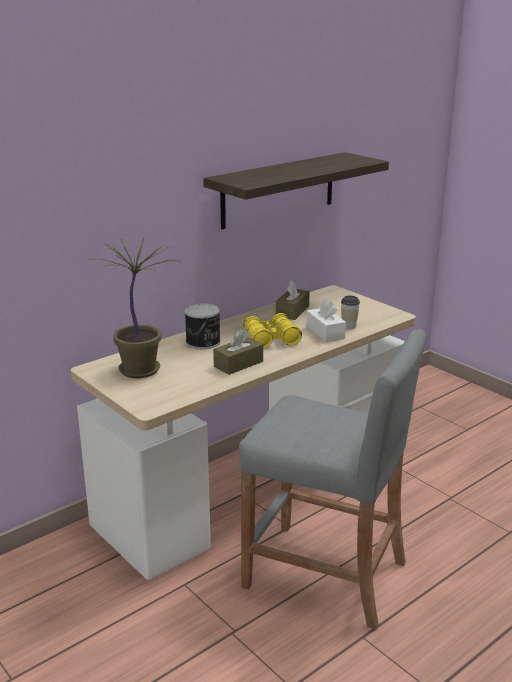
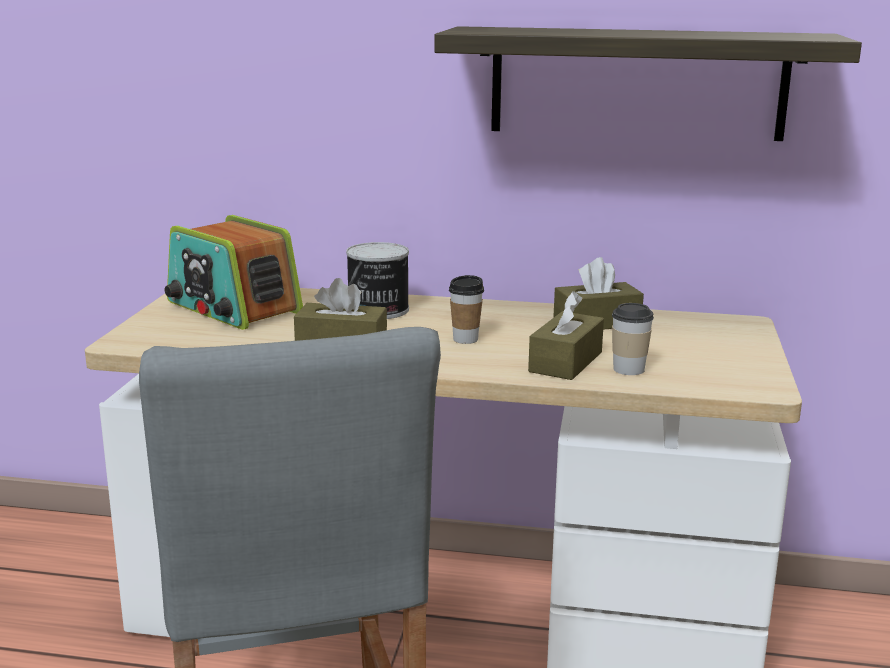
camera: 50 degrees right, 5 degrees down
potted plant [91,238,181,378] -> radio [165,215,303,330]
yellow binoculars [243,313,302,349] -> cup [449,275,484,344]
white tissue box [307,299,346,342] -> brown tissue box [528,291,604,380]

